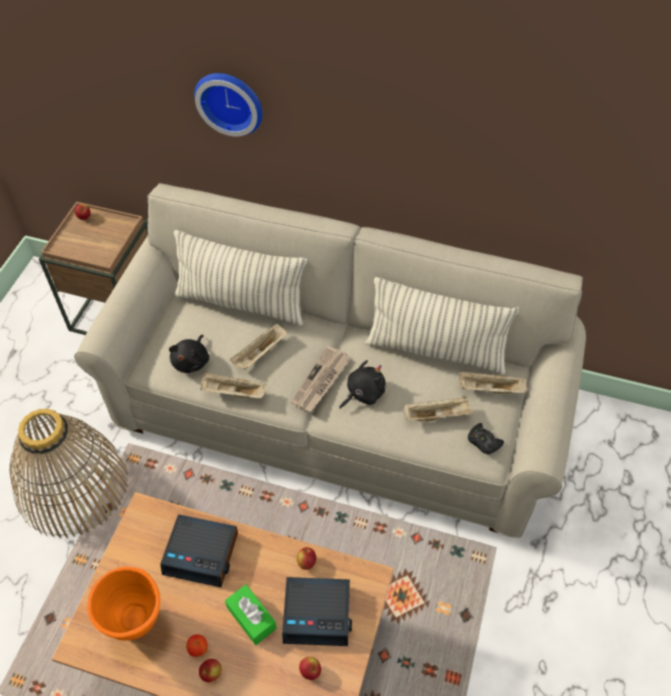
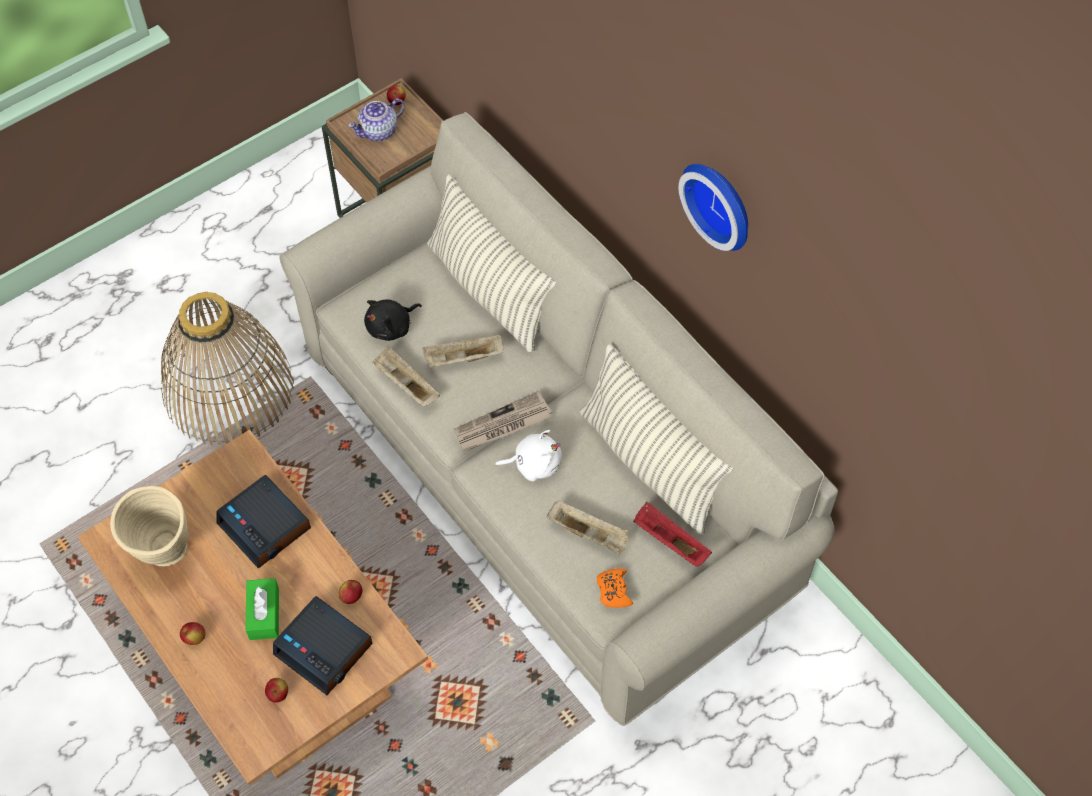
camera: 35 degrees right, 5 degrees up
orange vase [87,567,160,641] -> beige vase [110,486,189,566]
apple [186,634,208,657] -> none
wall clock [194,73,262,137] -> wall clock moved to [679,164,748,251]
black plush toy [339,360,386,409] -> white plush toy [495,430,562,481]
beige tray [459,371,526,394] -> red tray [633,502,712,567]
black game controller [468,423,504,454] -> orange game controller [597,568,633,608]
none -> teapot [348,98,405,141]

